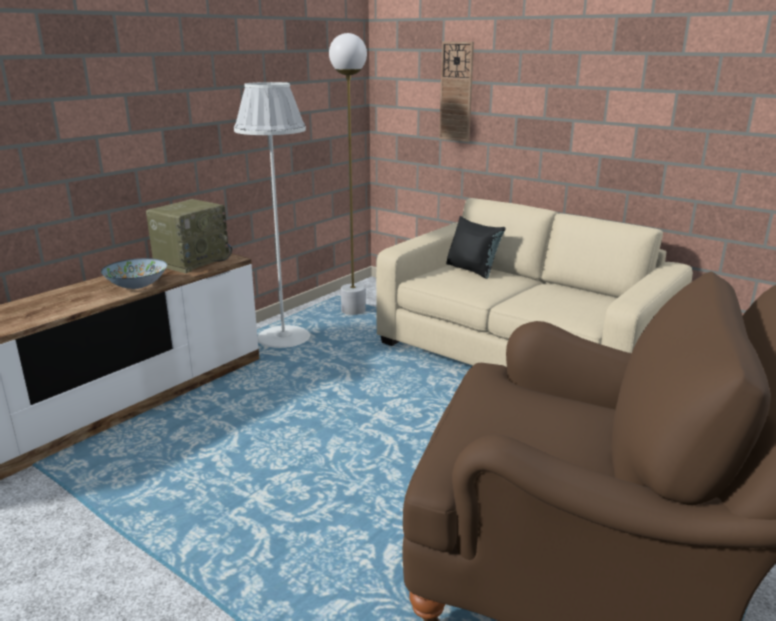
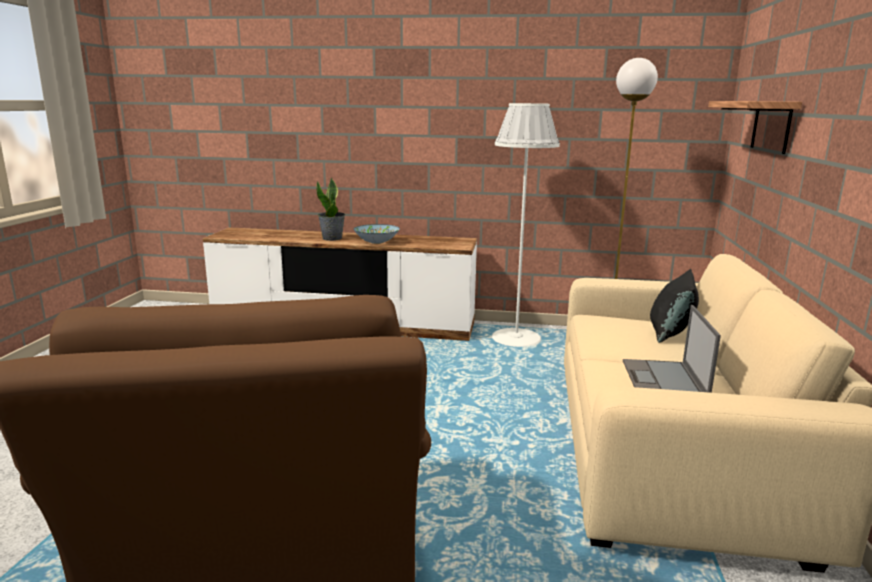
camera: 60 degrees right, 5 degrees down
radio [146,199,232,273] -> none
wall clock [439,42,474,142] -> shelf [708,101,802,154]
none -> potted plant [316,177,345,241]
none -> laptop [623,305,721,393]

